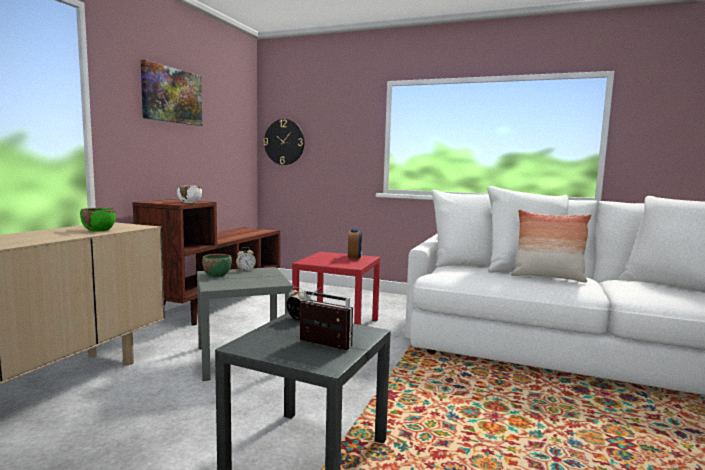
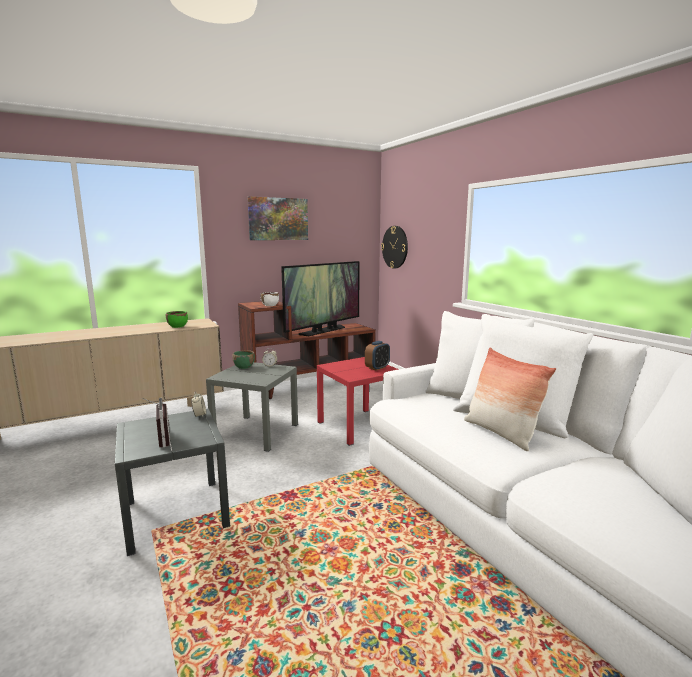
camera: 40 degrees right, 5 degrees up
none -> television [281,261,360,336]

